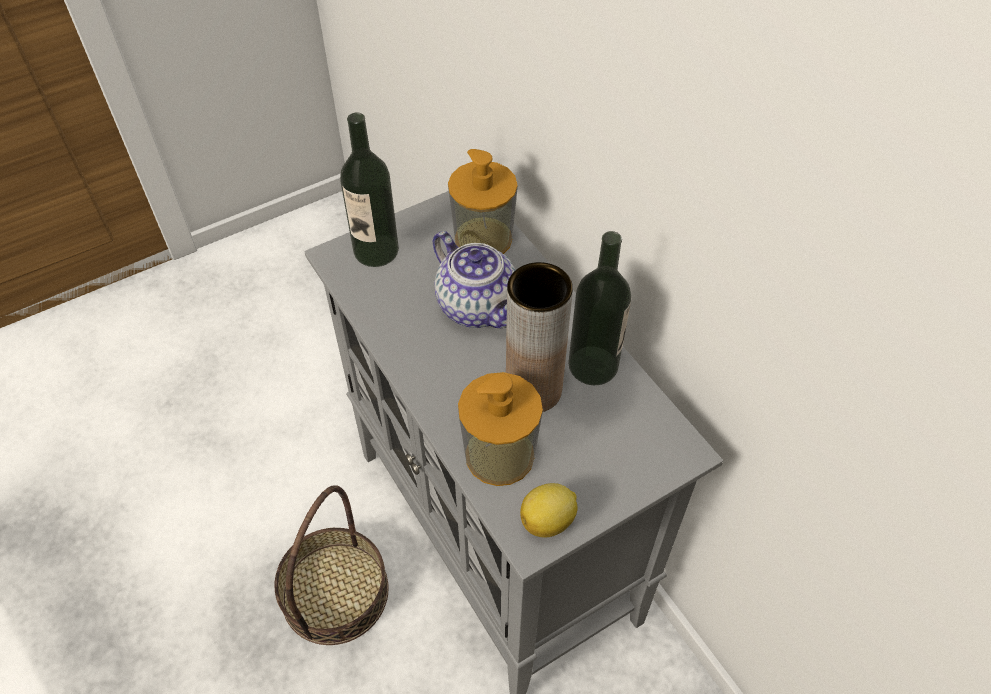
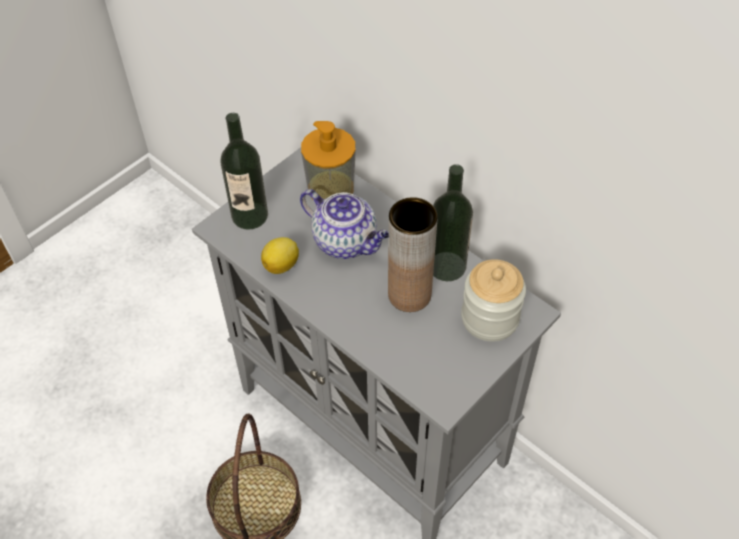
camera: 15 degrees left, 0 degrees up
soap dispenser [458,372,543,486] -> none
lemon [520,483,578,538] -> lemon moved to [261,237,299,274]
none -> jar [461,259,526,342]

